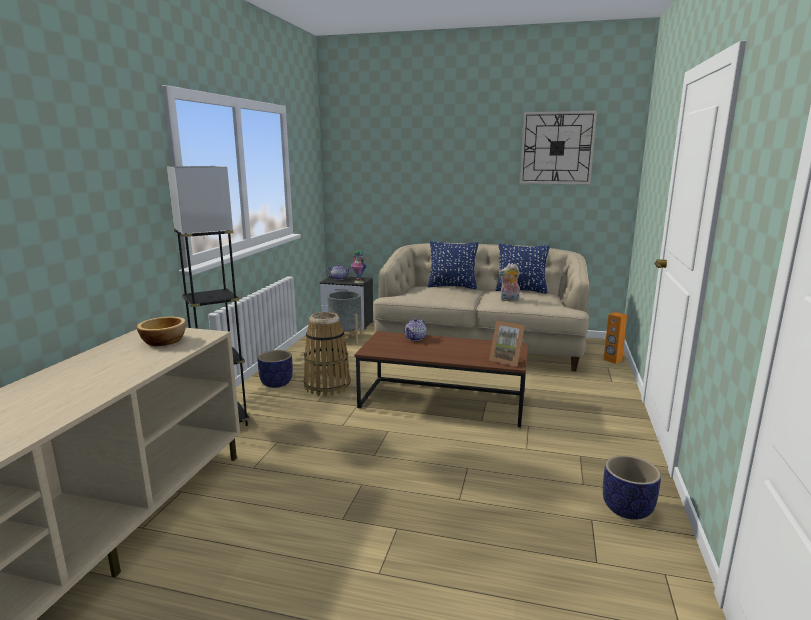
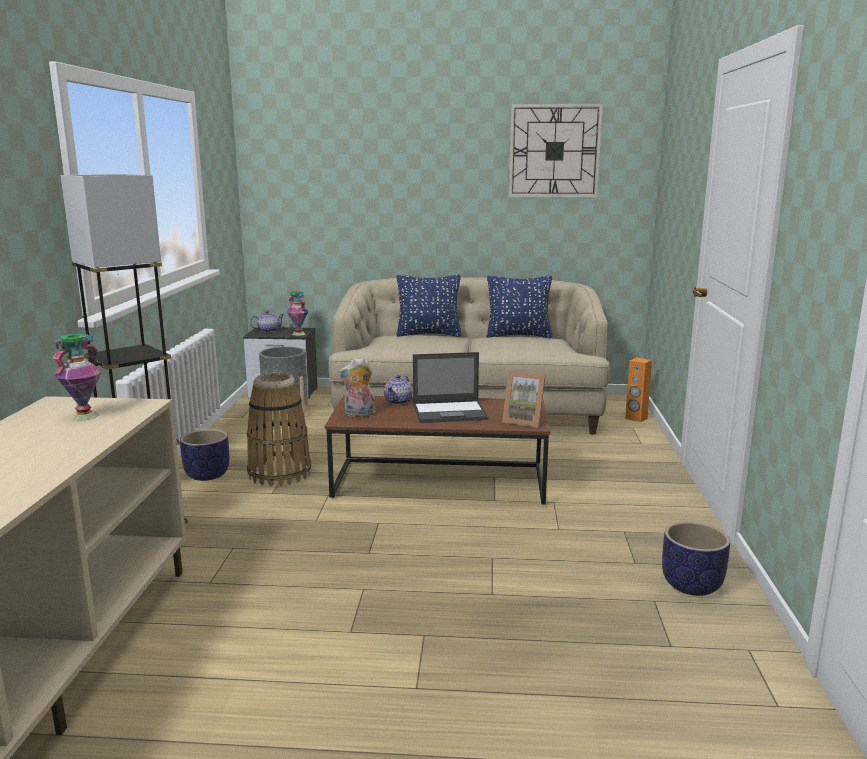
camera: 10 degrees left, 0 degrees up
bowl [137,317,186,346] -> vase [53,334,102,421]
plush toy [498,264,520,301] -> plush toy moved to [338,357,375,417]
none -> laptop [413,352,488,423]

